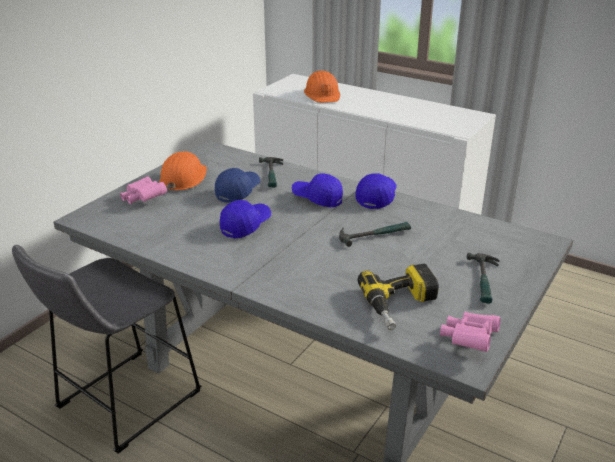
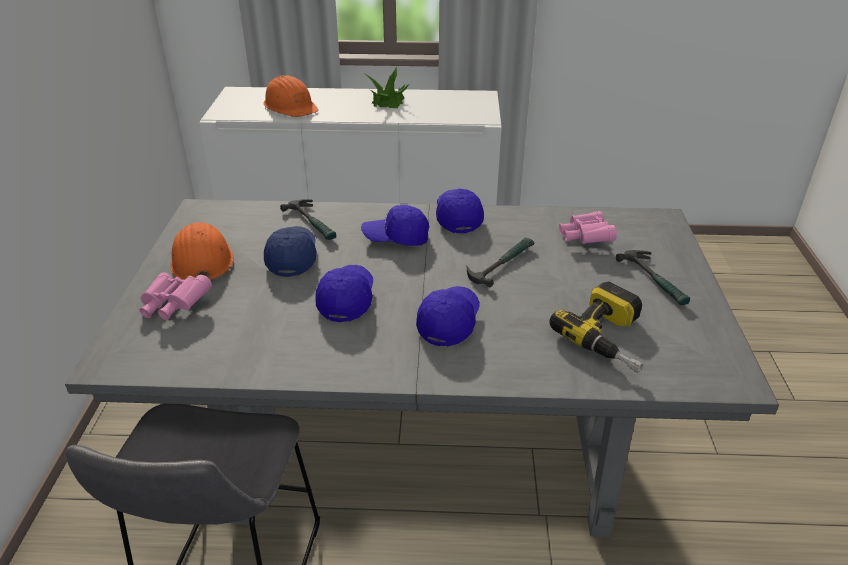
camera: 30 degrees left, 5 degrees up
pink binoculars [440,312,501,352] -> pink binoculars moved to [559,211,617,244]
none -> potted plant [365,67,409,108]
none -> blue cap [416,286,480,347]

